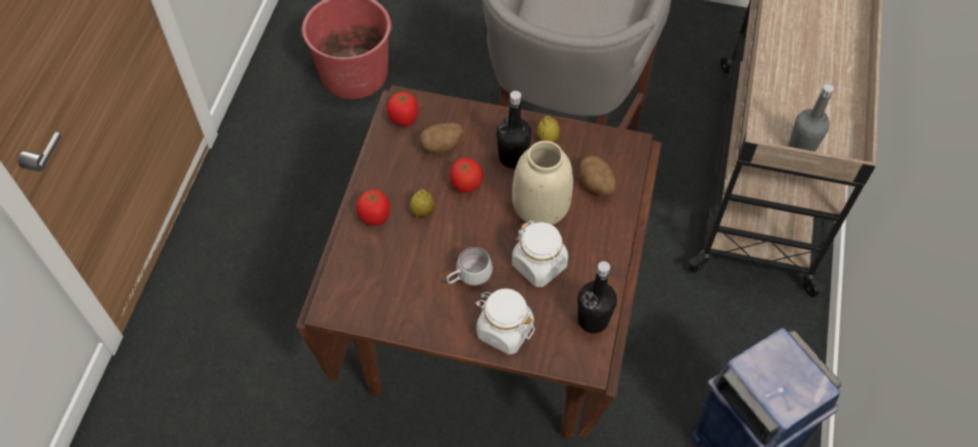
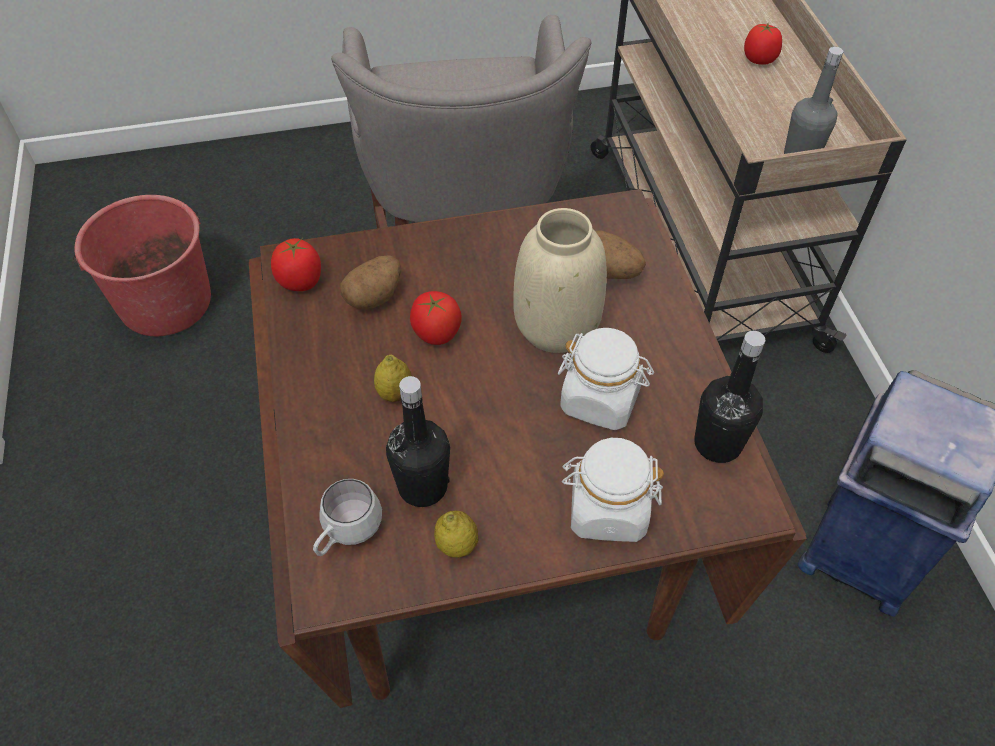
camera: 25 degrees left, 5 degrees down
tomato [356,189,390,226] -> tomato moved to [744,23,782,65]
white mug [446,247,493,286] -> white mug moved to [313,479,382,556]
black bottle [496,91,532,168] -> black bottle moved to [386,376,450,507]
lemon [537,116,561,142] -> lemon moved to [434,511,478,558]

